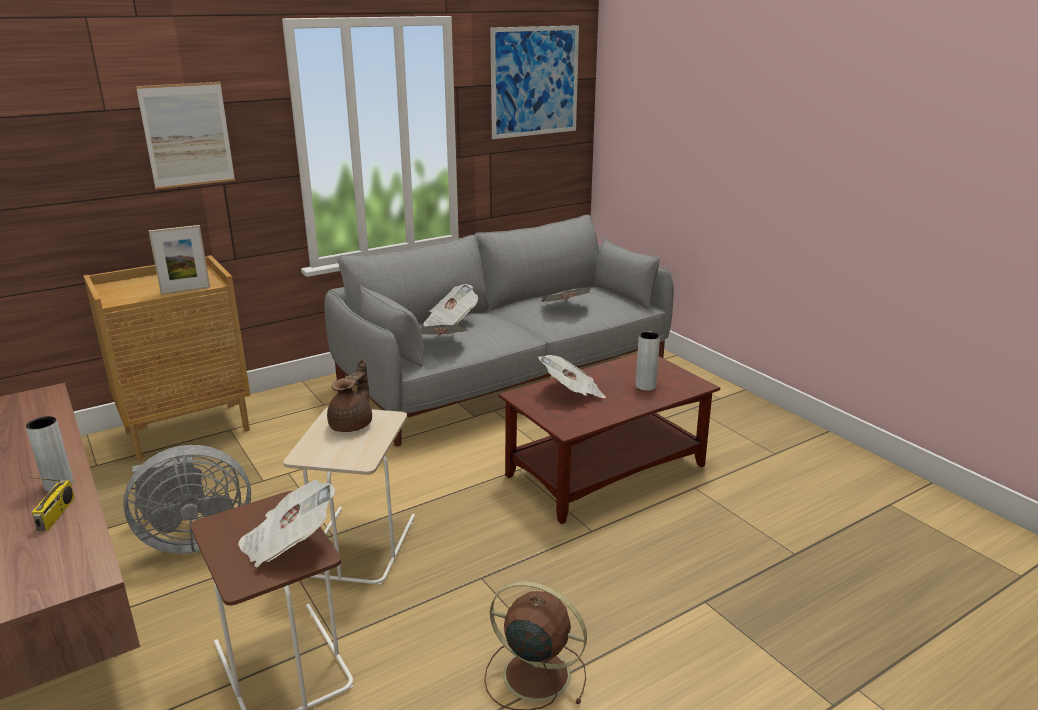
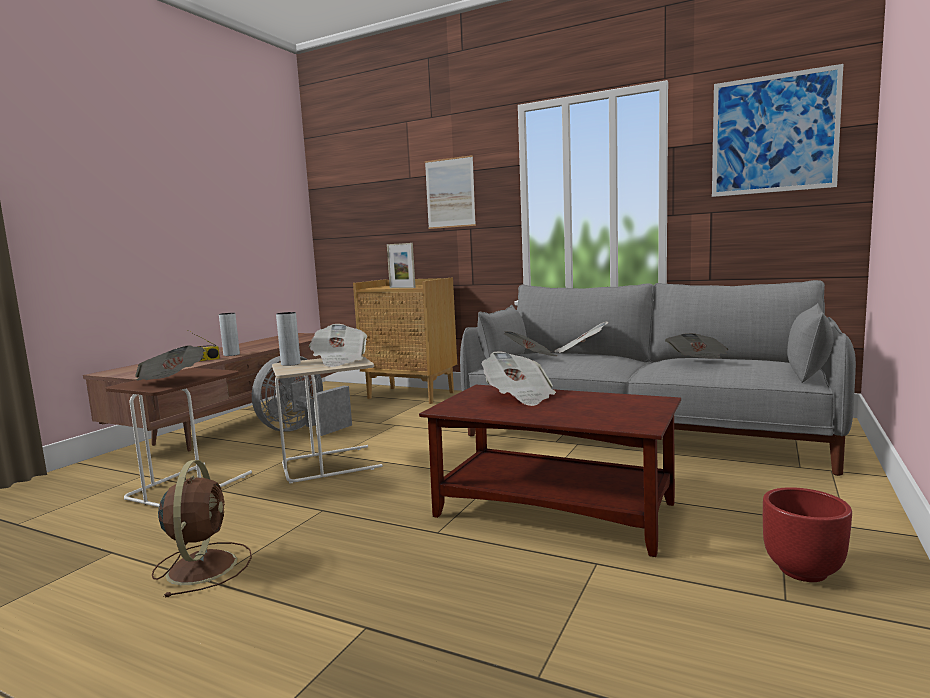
camera: 60 degrees right, 15 degrees down
grey fan [123,445,251,554] -> grey fan turned 90 degrees clockwise [252,356,352,436]
brown teapot [327,359,372,432] -> newspaper [309,324,367,367]
grey vase [636,331,660,391] -> grey vase moved to [276,312,301,366]
none -> red planter [763,487,852,582]

